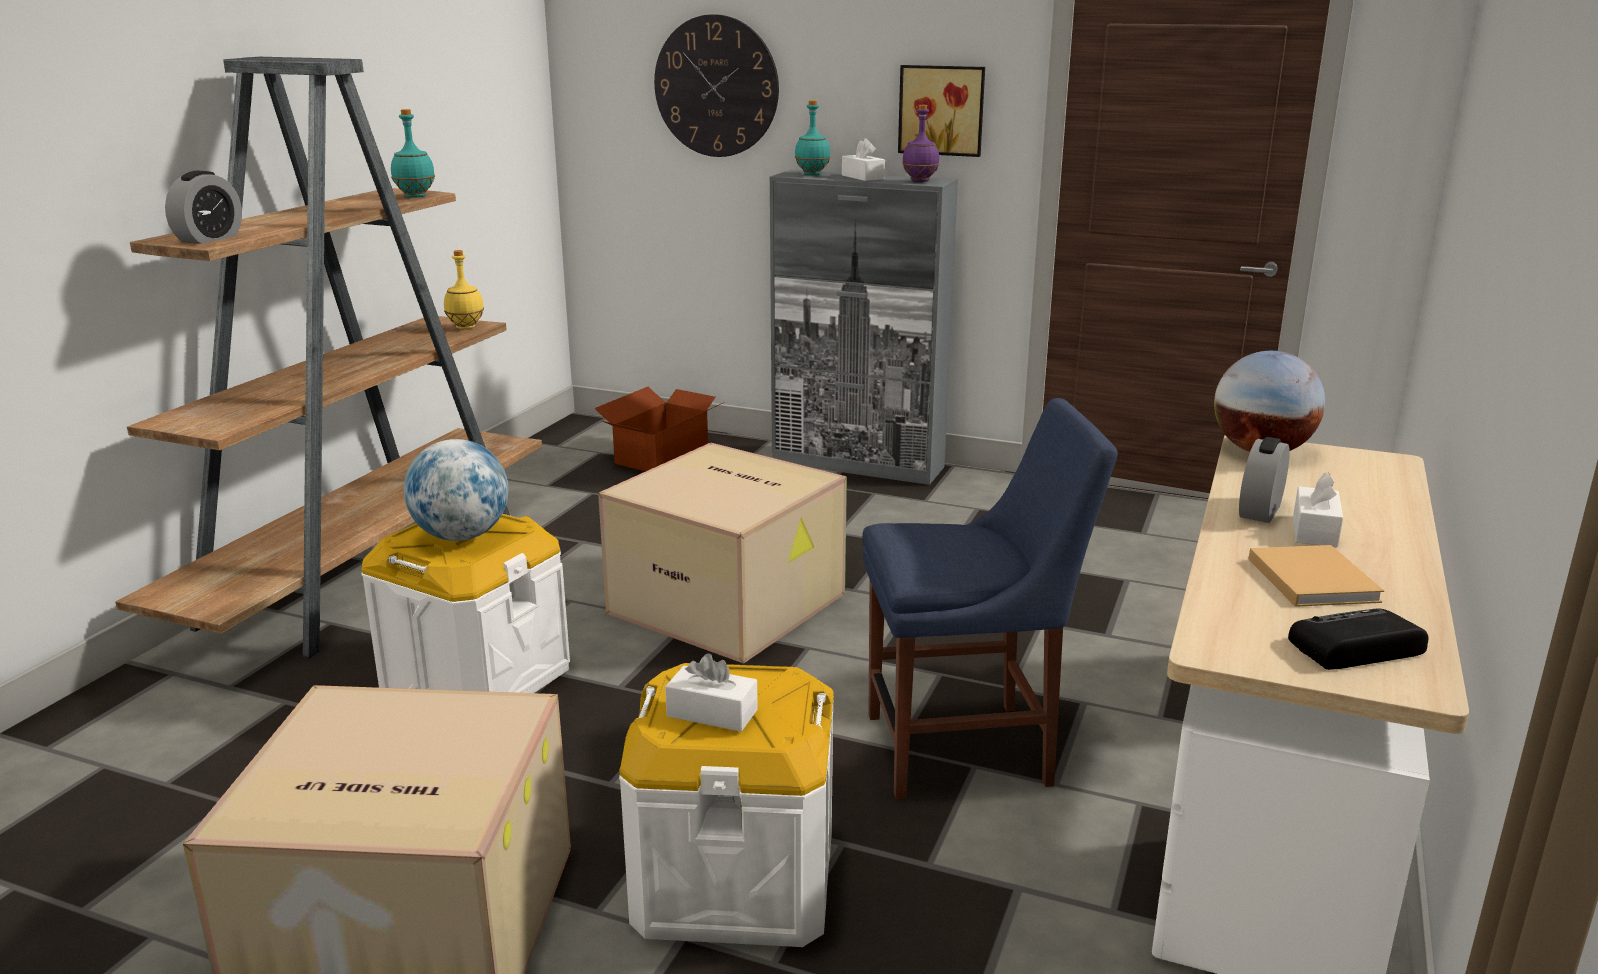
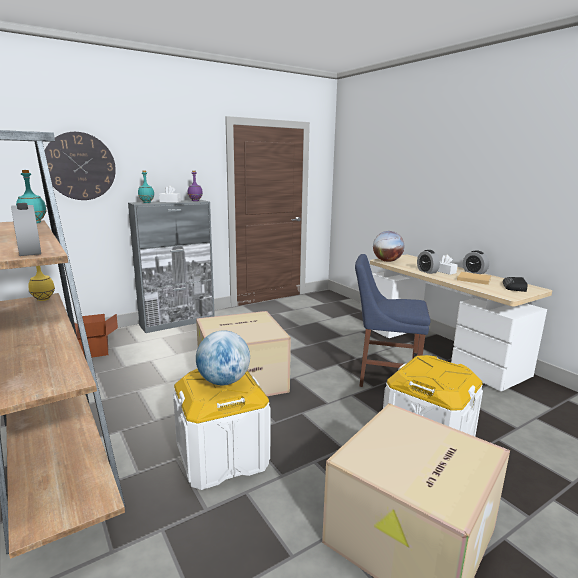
camera: 55 degrees left, 5 degrees down
white tissue box [665,653,758,732] -> none
blue chair [862,398,1118,799] -> blue chair turned 105 degrees counterclockwise [355,254,430,387]
picture [898,65,985,157] -> none
none -> alarm clock [463,250,489,274]

